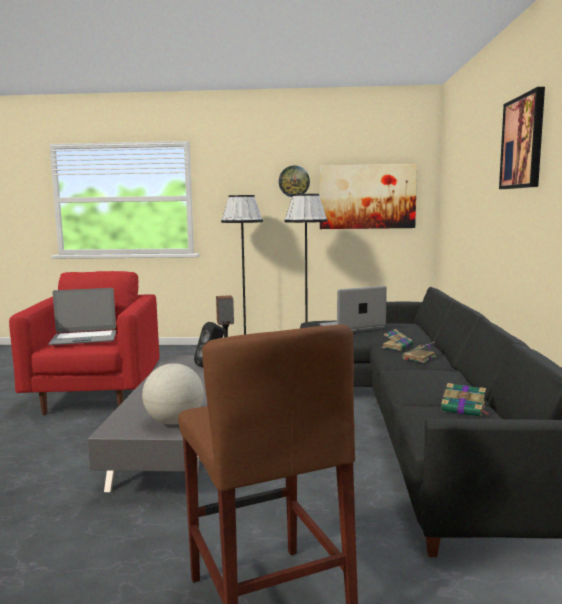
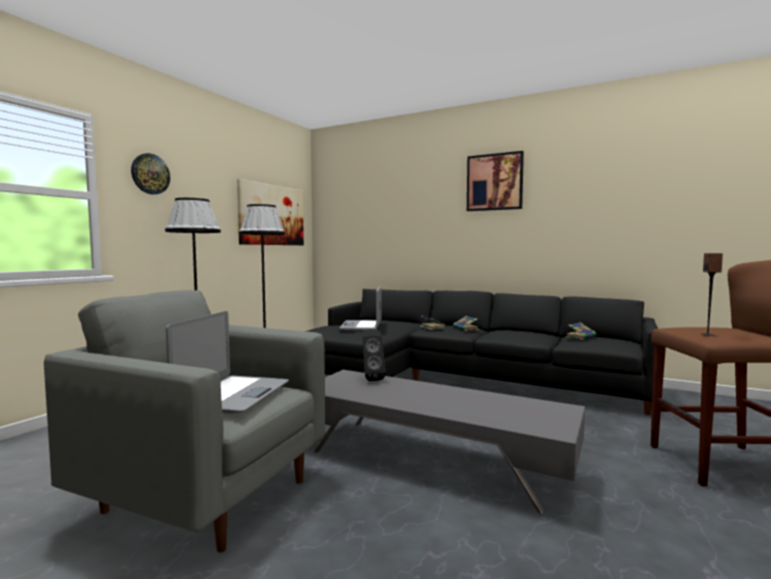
camera: 65 degrees left, 5 degrees down
red armchair [9,271,160,415] -> grey armchair [44,290,325,553]
globe [142,363,204,425] -> none
wall clock [279,166,310,197] -> wall clock moved to [131,153,170,195]

